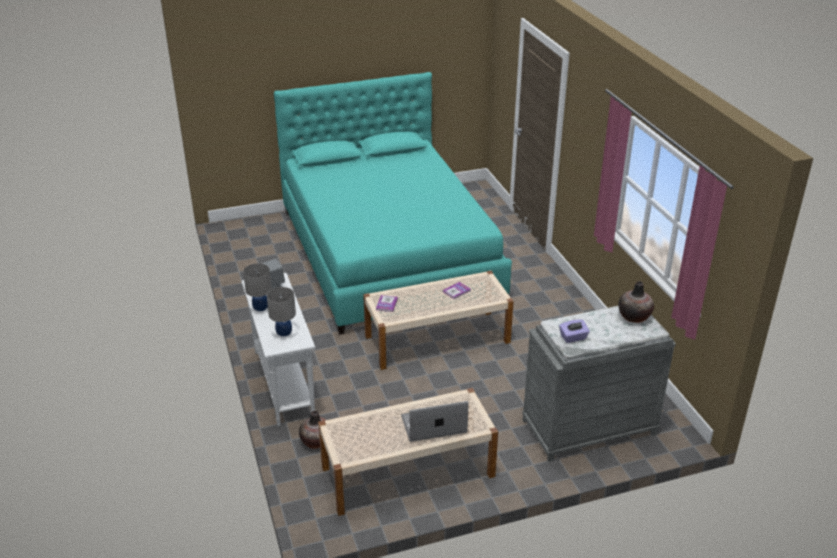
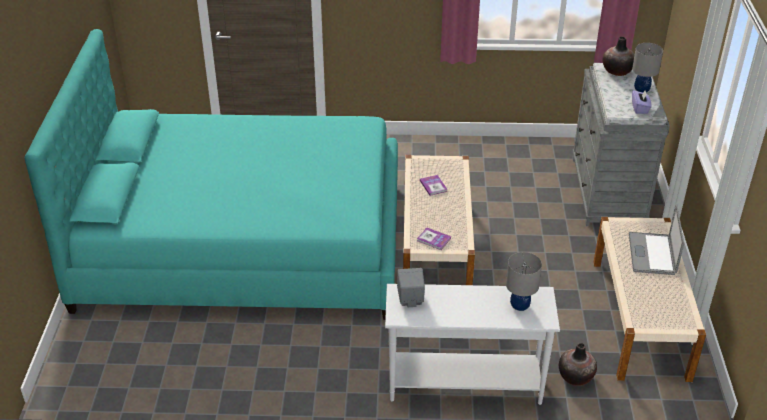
camera: 70 degrees left, 5 degrees up
grey table lamp [243,263,272,311] -> grey table lamp moved to [632,43,663,92]

